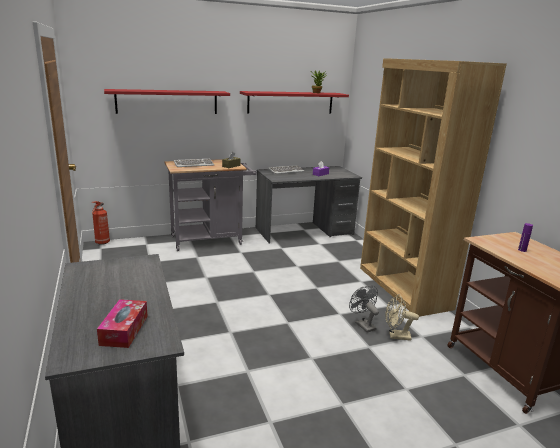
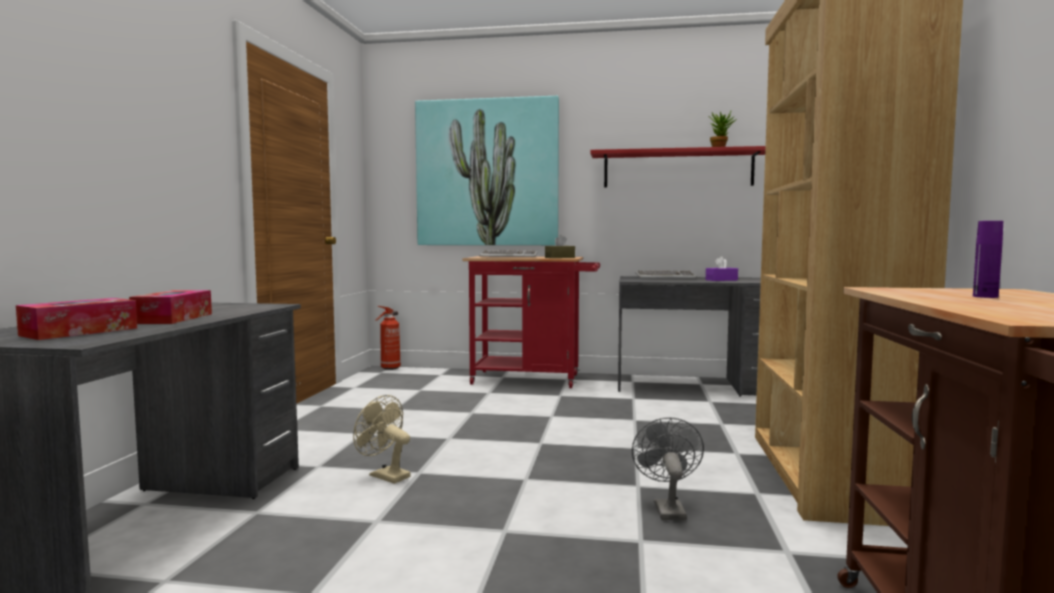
camera: 30 degrees right, 15 degrees down
red shelf [104,89,230,114] -> picture [415,96,559,246]
grey cart [165,159,257,251] -> red cart [462,256,600,388]
beige fan [385,294,419,341] -> beige fan moved to [353,395,411,484]
none -> tissue box [129,290,212,324]

